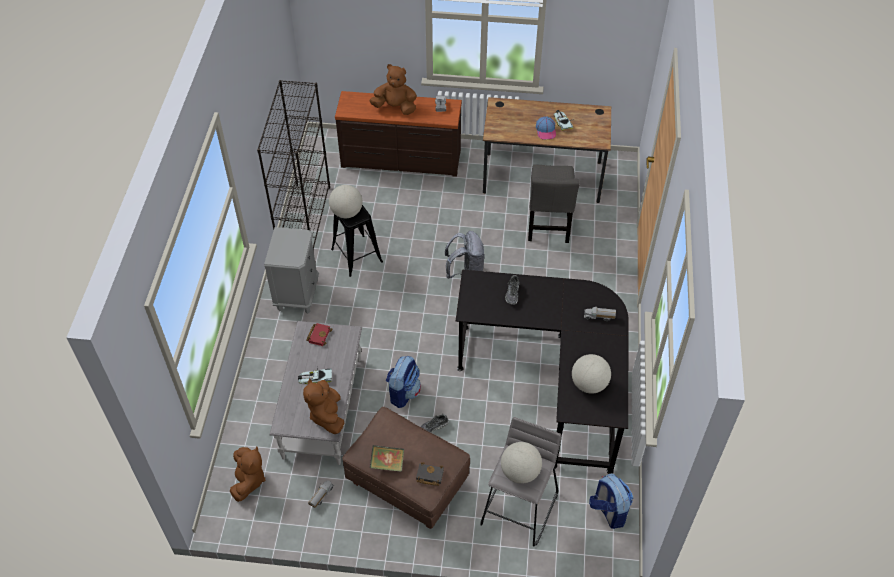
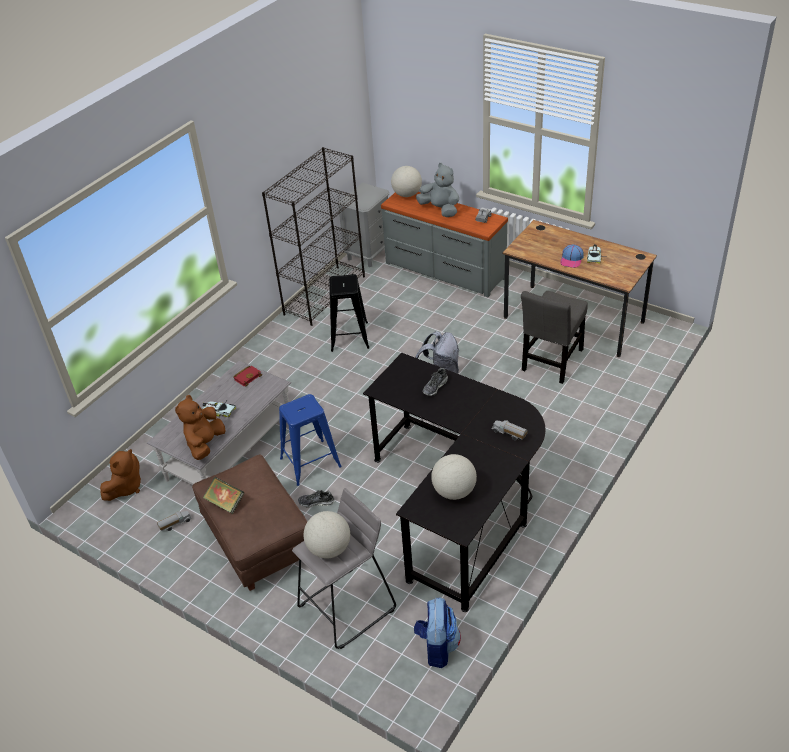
camera: 30 degrees right, 10 degrees down
grey nightstand [264,227,319,314] -> grey nightstand moved to [337,183,389,267]
globe [329,185,363,218] -> globe moved to [391,166,422,197]
brown dresser [335,91,462,177] -> grey dresser [381,192,508,297]
brown plush toy [370,64,417,115] -> grey plush toy [416,163,459,217]
backpack [386,356,421,408] -> blue stool [279,394,342,486]
black book [416,462,444,486] -> none

